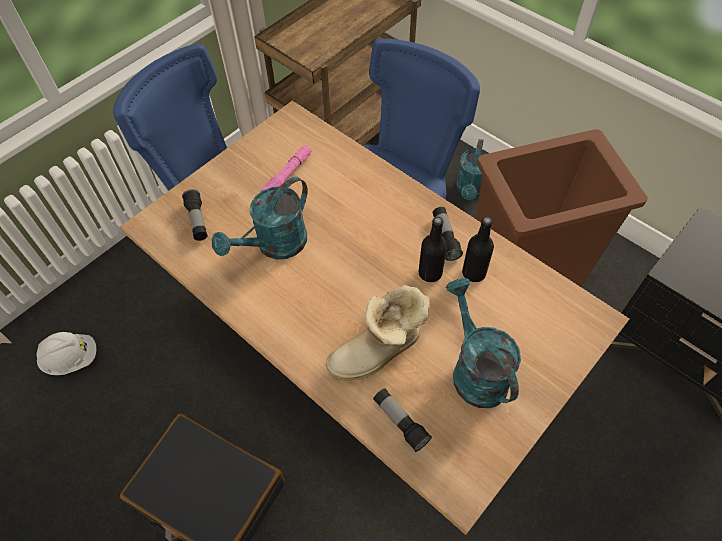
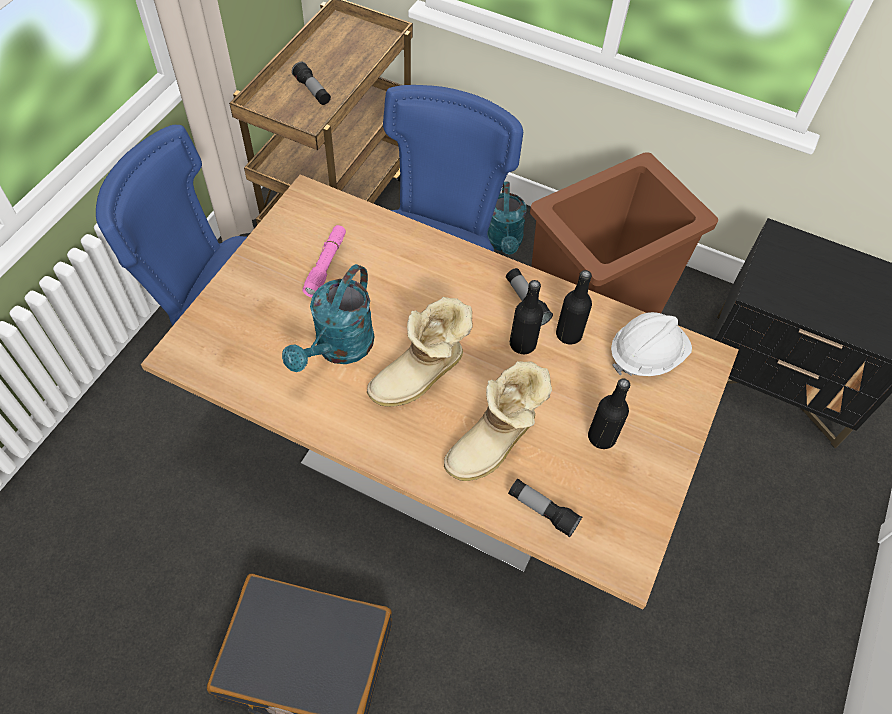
camera: 20 degrees left, 0 degrees up
white hard hat [36,332,97,375] -> white hard hat moved to [611,312,692,376]
flashlight [182,189,208,241] -> flashlight moved to [292,62,331,105]
turquoise watering can [446,278,521,408] -> black bottle [588,379,630,449]
none -> boot [367,297,473,407]

